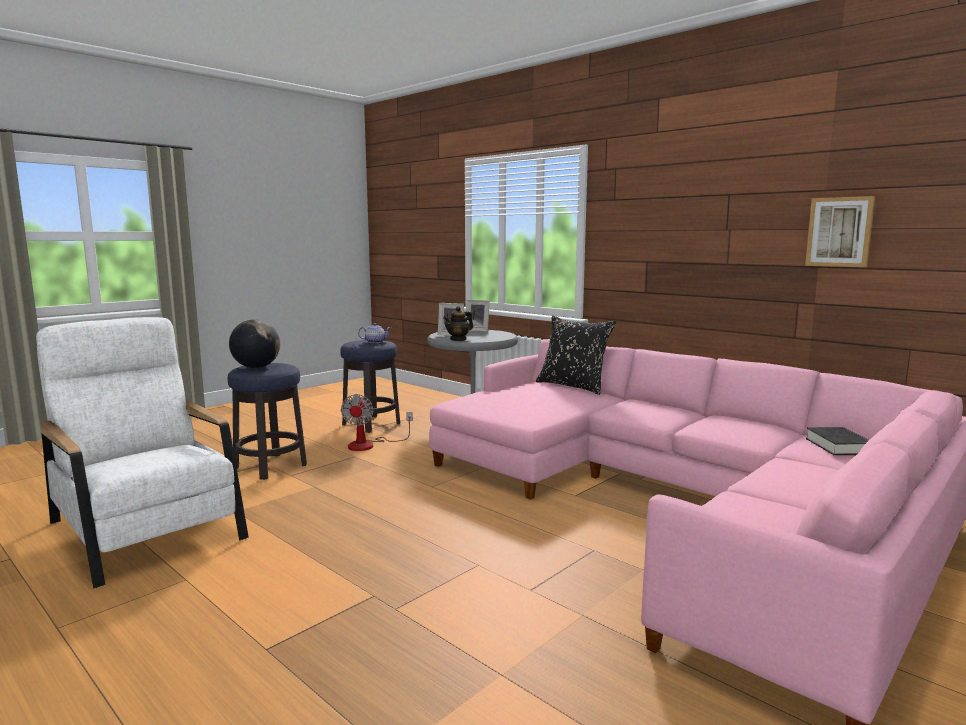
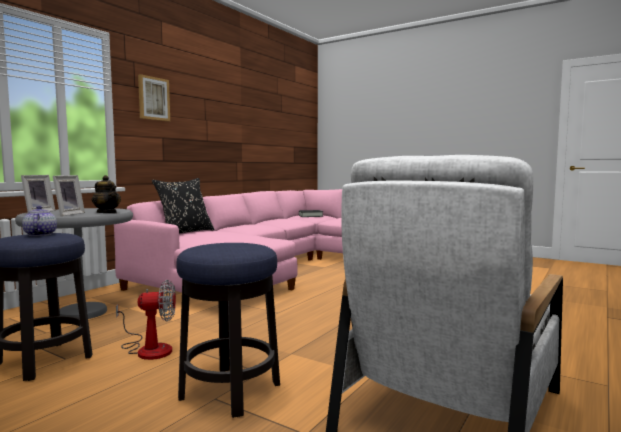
camera: 100 degrees left, 5 degrees down
globe [229,319,280,368] -> none
picture [805,196,875,267] -> picture moved to [138,74,170,121]

